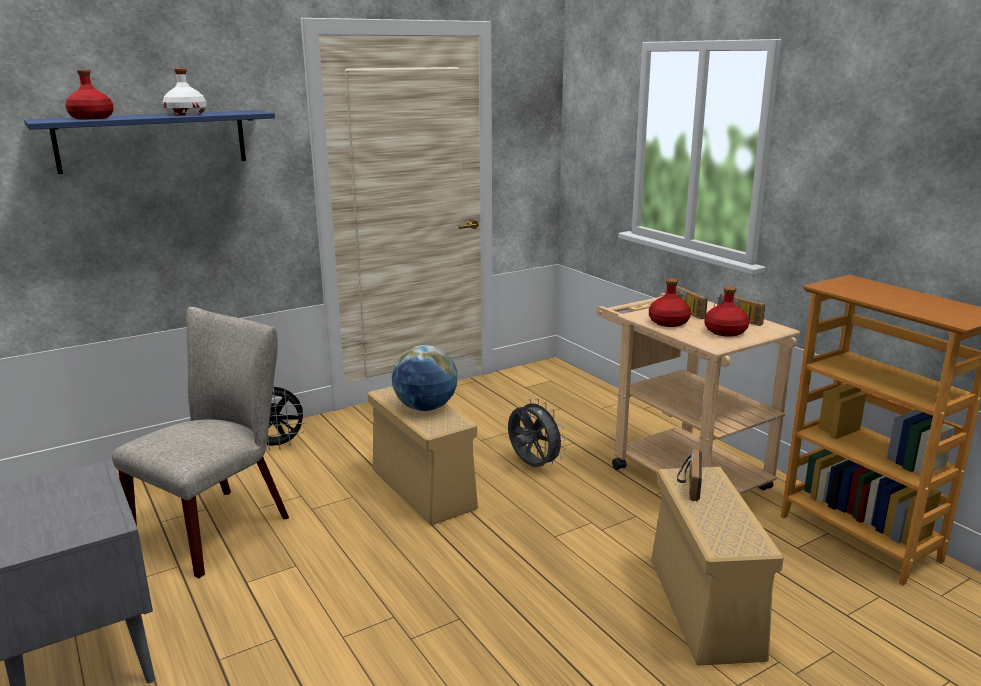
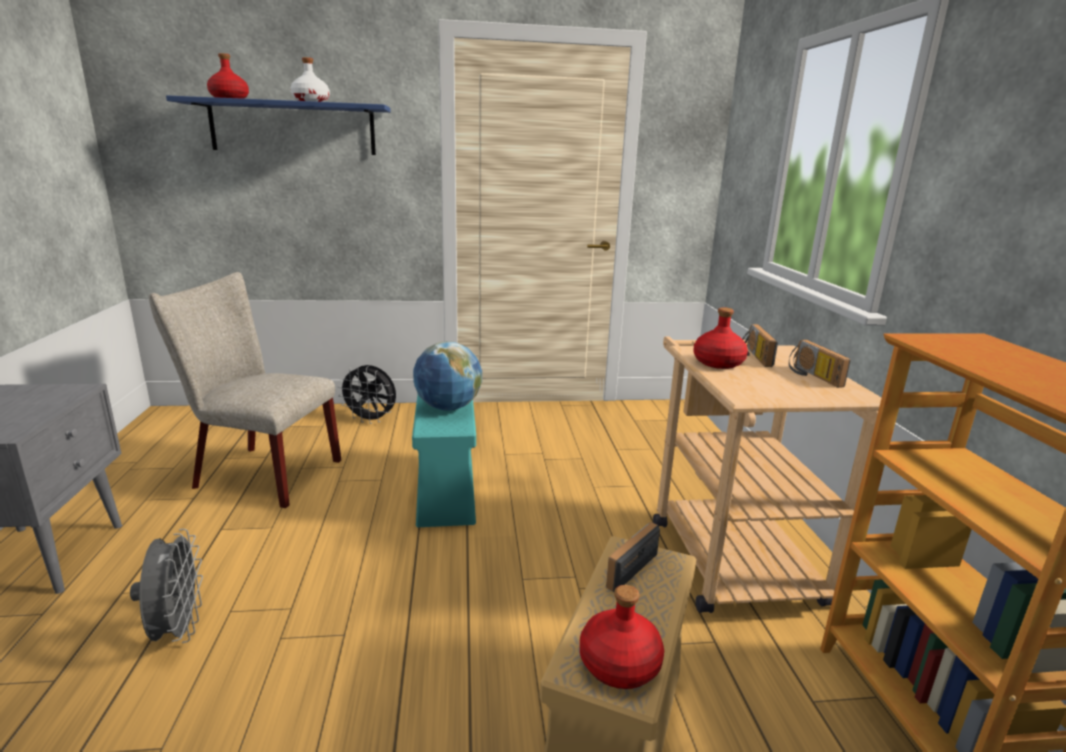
camera: 25 degrees right, 0 degrees up
beige chair [112,307,289,578] -> beige chair turned 135 degrees counterclockwise [149,272,341,508]
beige storage box [368,386,478,525] -> turquoise storage box [412,395,476,527]
grey fan [508,399,566,467] -> grey fan moved to [130,529,203,643]
red bottle [704,286,749,337] -> red bottle moved to [580,585,664,689]

